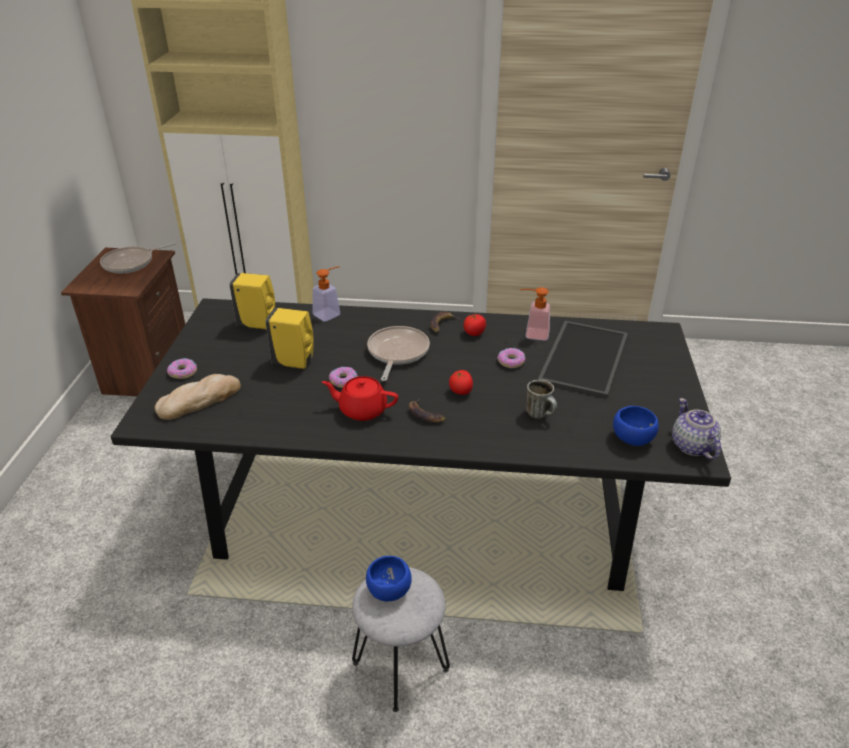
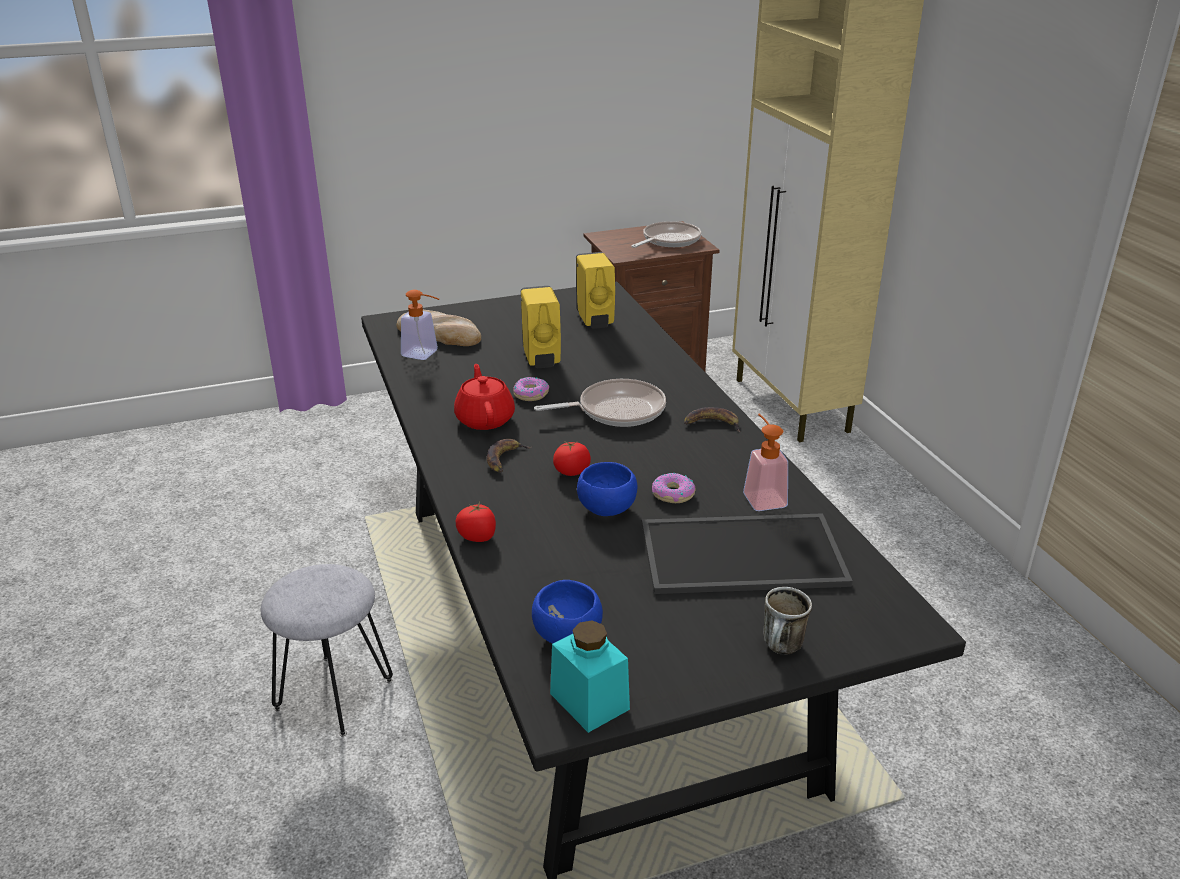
camera: 65 degrees right, 5 degrees down
frying pan [100,242,176,273] -> frying pan turned 105 degrees clockwise [631,221,701,248]
donut [167,358,197,379] -> none
soap dispenser [312,266,340,322] -> soap dispenser moved to [401,290,439,360]
blue bowl [366,556,412,602] -> blue bowl moved to [577,462,637,516]
tomato [464,314,486,336] -> tomato moved to [456,502,496,542]
mug [526,380,557,419] -> mug moved to [763,587,812,655]
teapot [672,398,721,460] -> turquoise jar [550,620,630,733]

